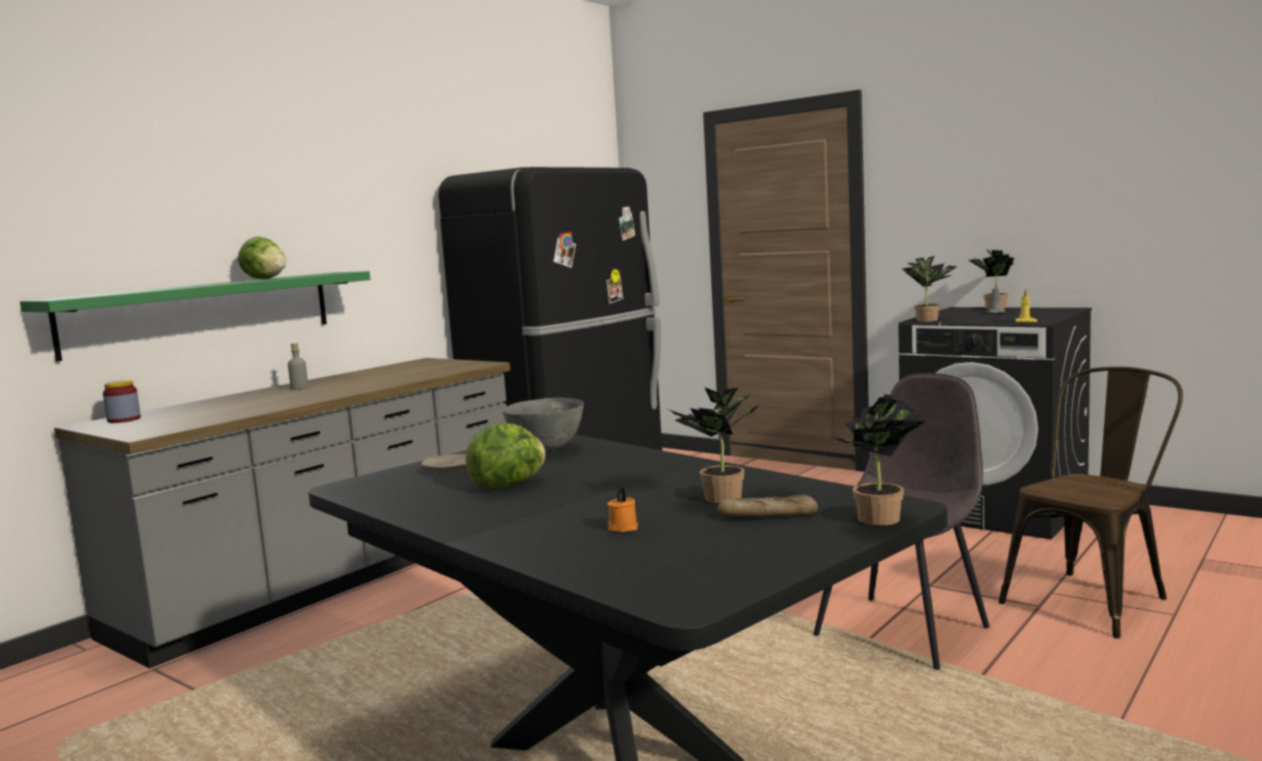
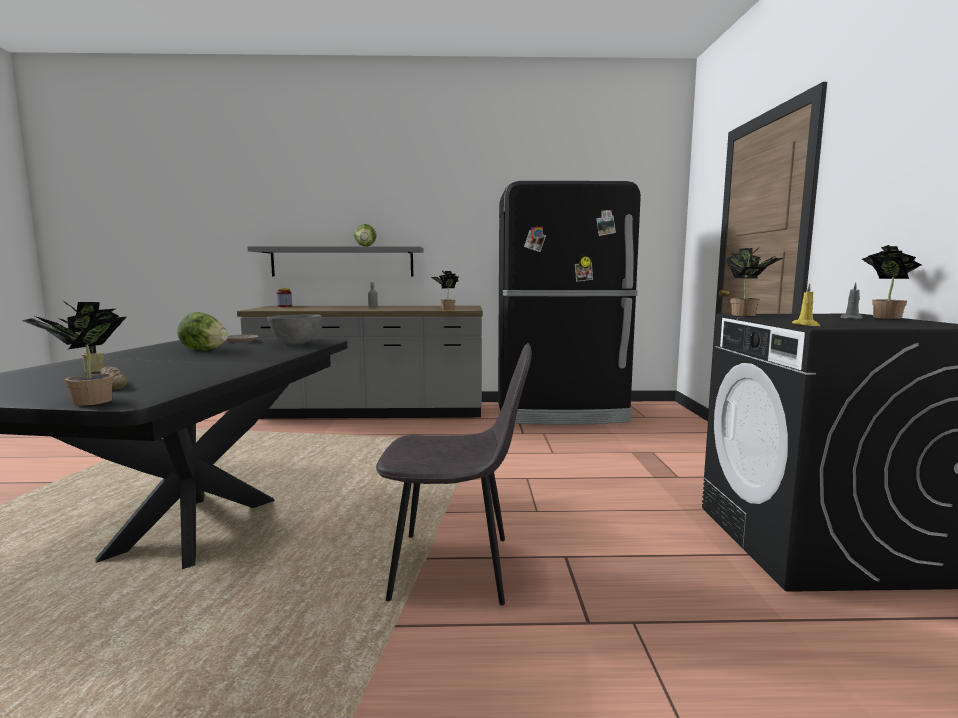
camera: 50 degrees right, 0 degrees up
green shelf [20,271,370,361] -> grey shelf [247,246,424,277]
orange candle [607,487,638,532] -> beige candle [82,346,106,372]
potted plant [668,387,759,503] -> potted plant moved to [431,270,459,310]
brown chair [998,367,1183,639] -> none

